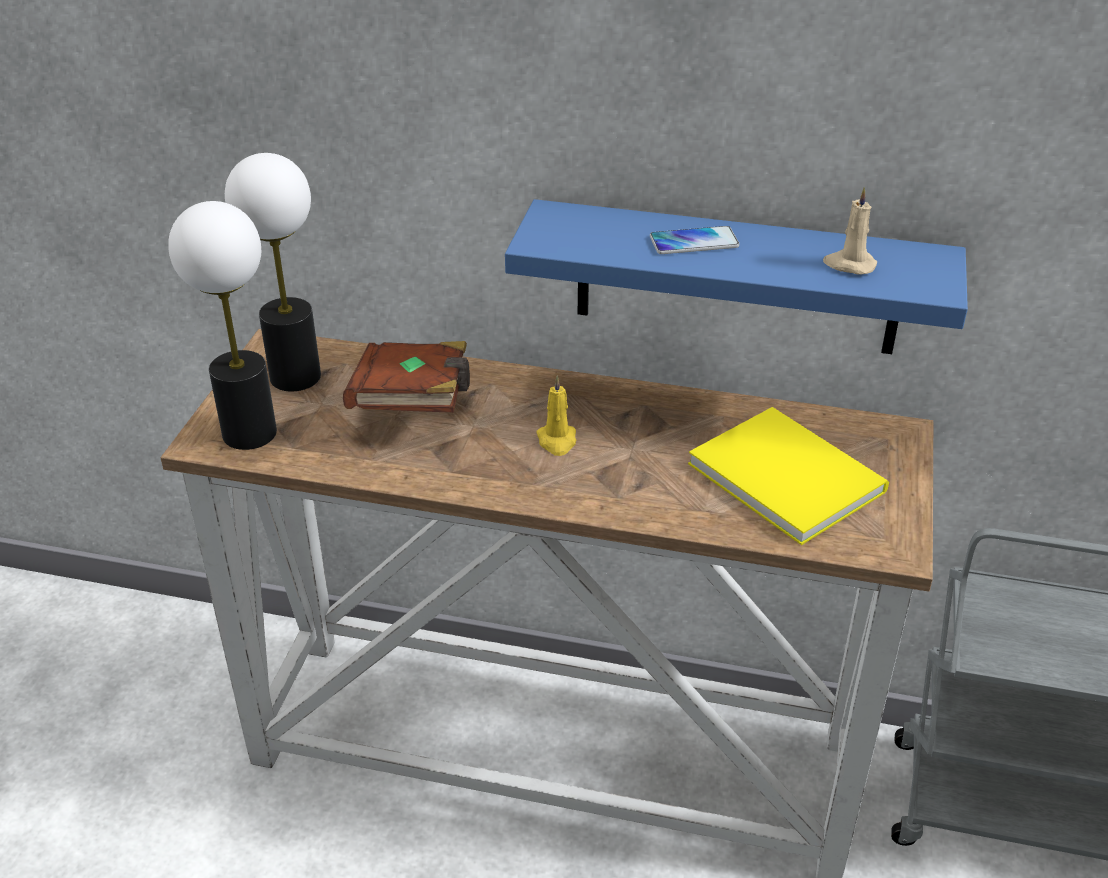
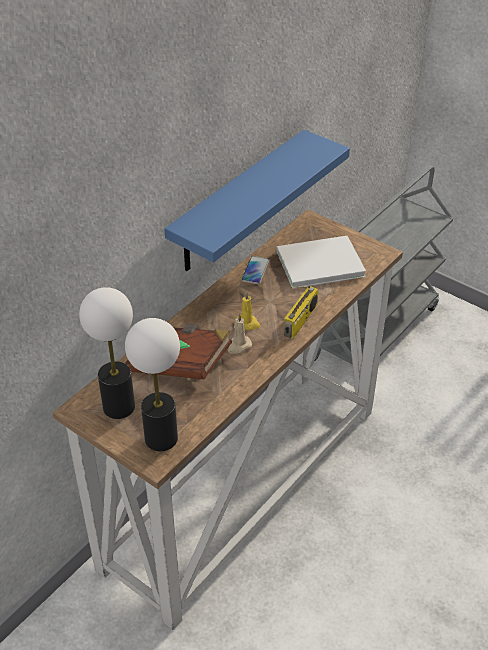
camera: 65 degrees left, 5 degrees up
phone [650,226,740,254] -> phone moved to [241,256,269,284]
yellow book [688,407,889,545] -> white book [276,236,366,289]
beige candle [823,187,877,275] -> beige candle moved to [228,313,252,354]
none -> radio [283,286,318,338]

